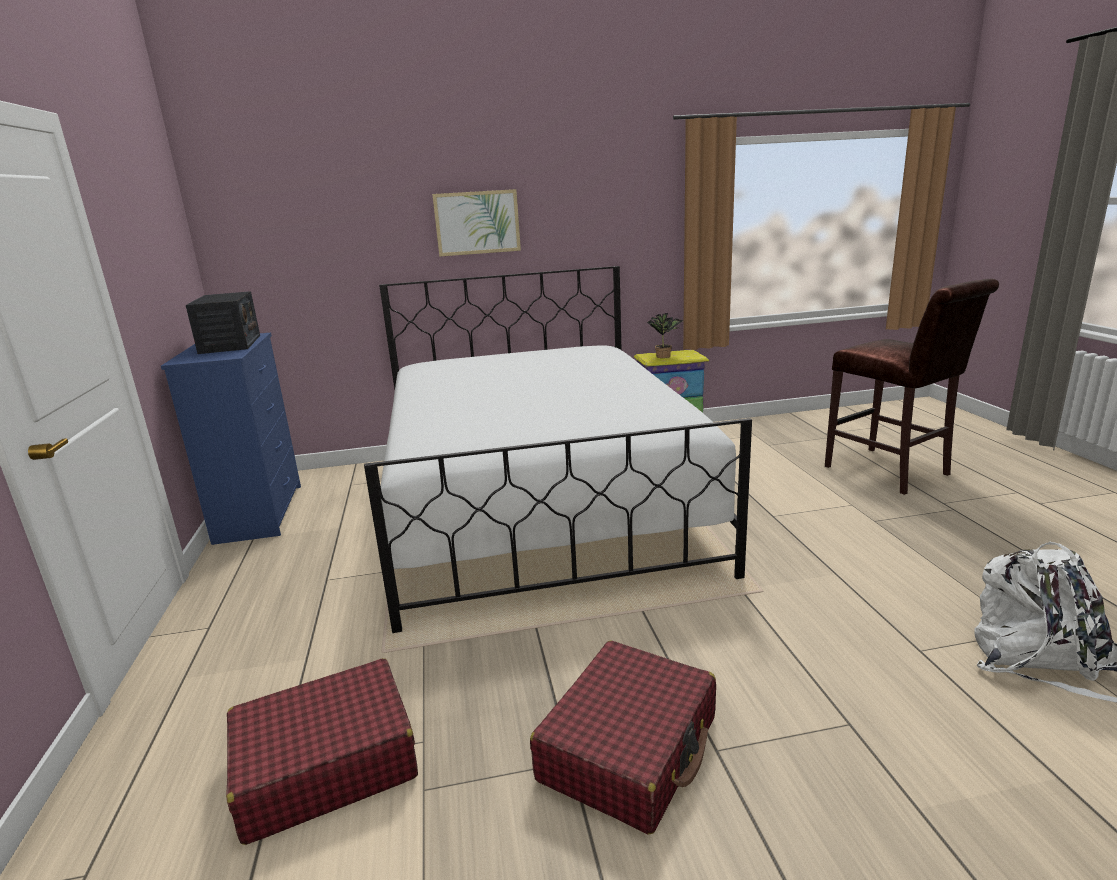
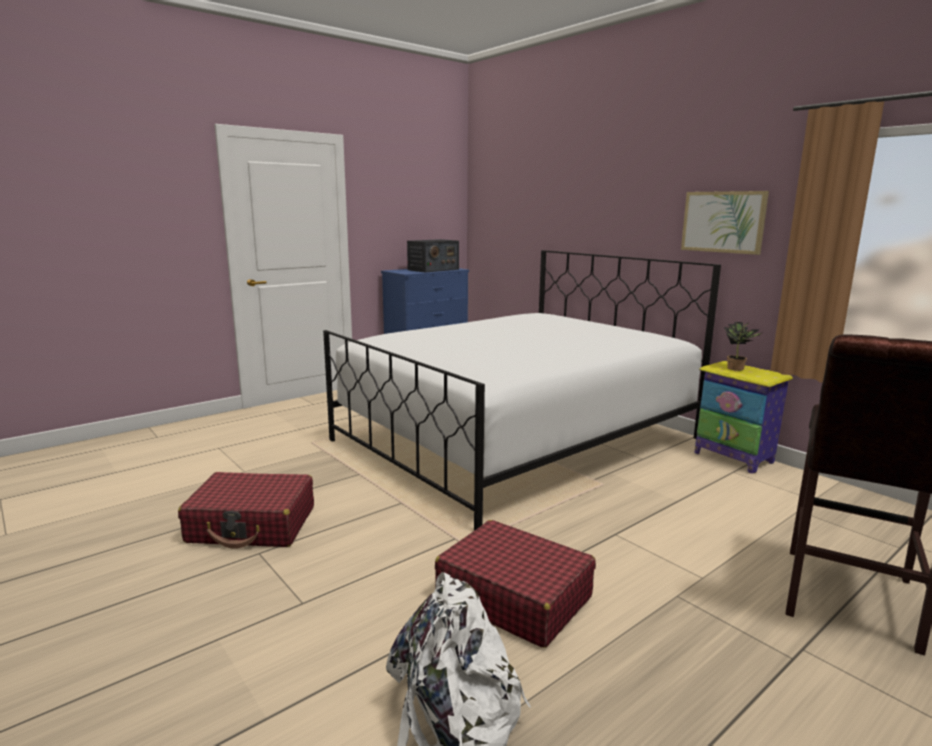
camera: 60 degrees right, 5 degrees down
red suitcase [226,658,418,845] -> red suitcase moved to [435,520,596,648]
picture [432,189,521,257] -> picture moved to [681,191,769,255]

